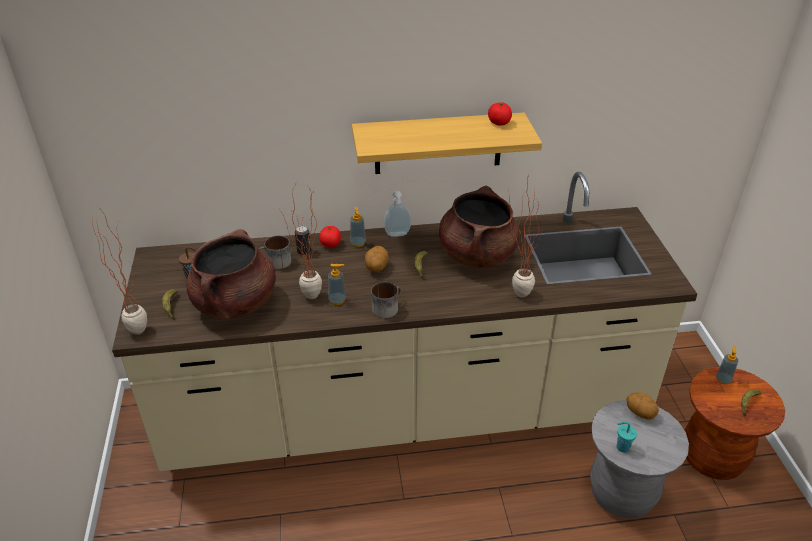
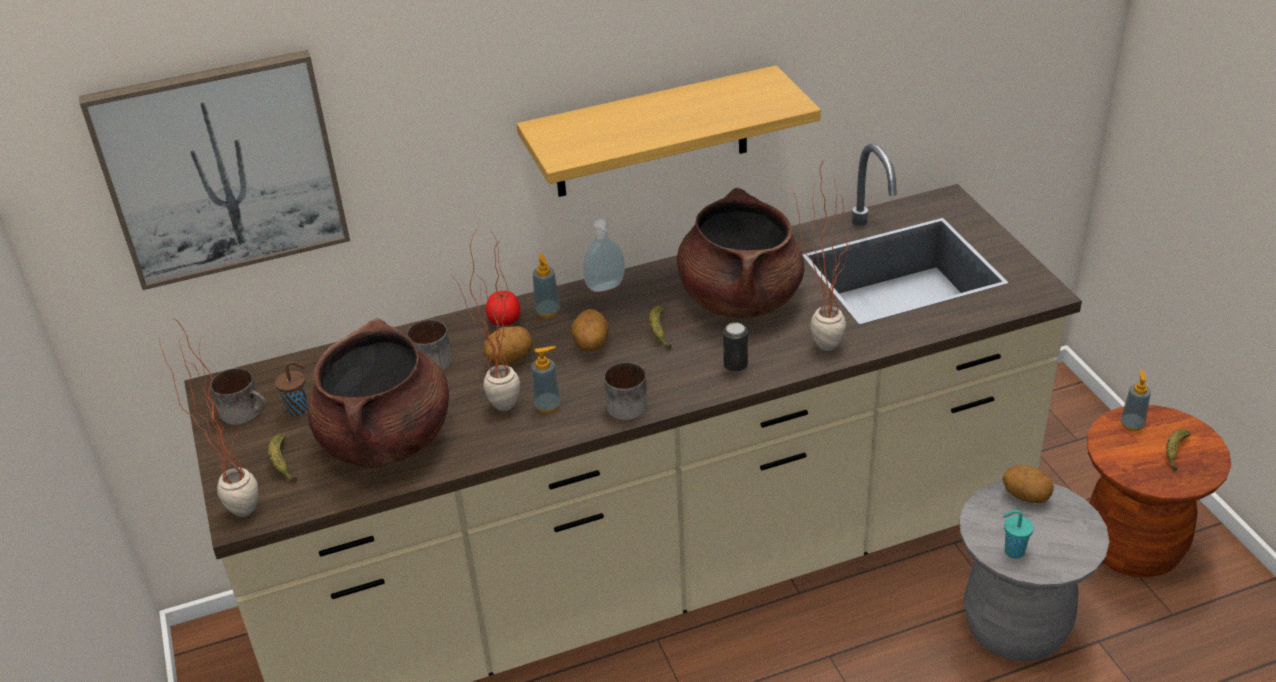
camera: 10 degrees left, 0 degrees up
can [295,226,311,255] -> can moved to [723,322,748,372]
tomato [488,102,512,125] -> none
none -> picture [79,50,350,290]
none -> mug [211,368,266,425]
none -> potato [483,326,533,365]

